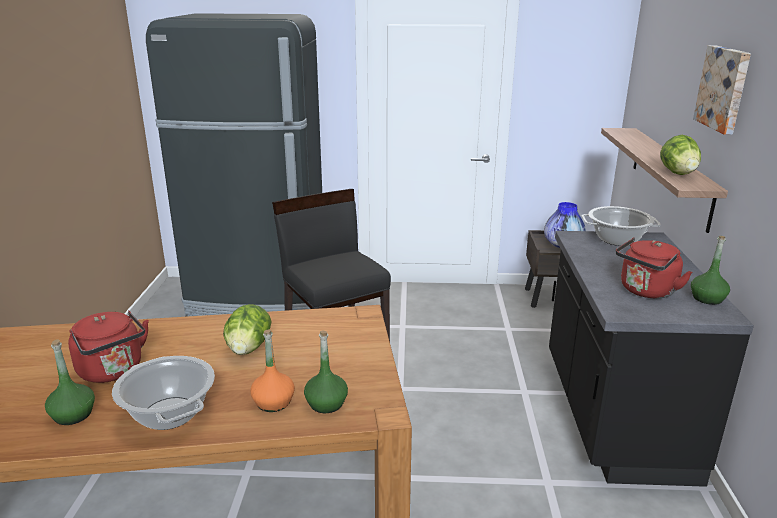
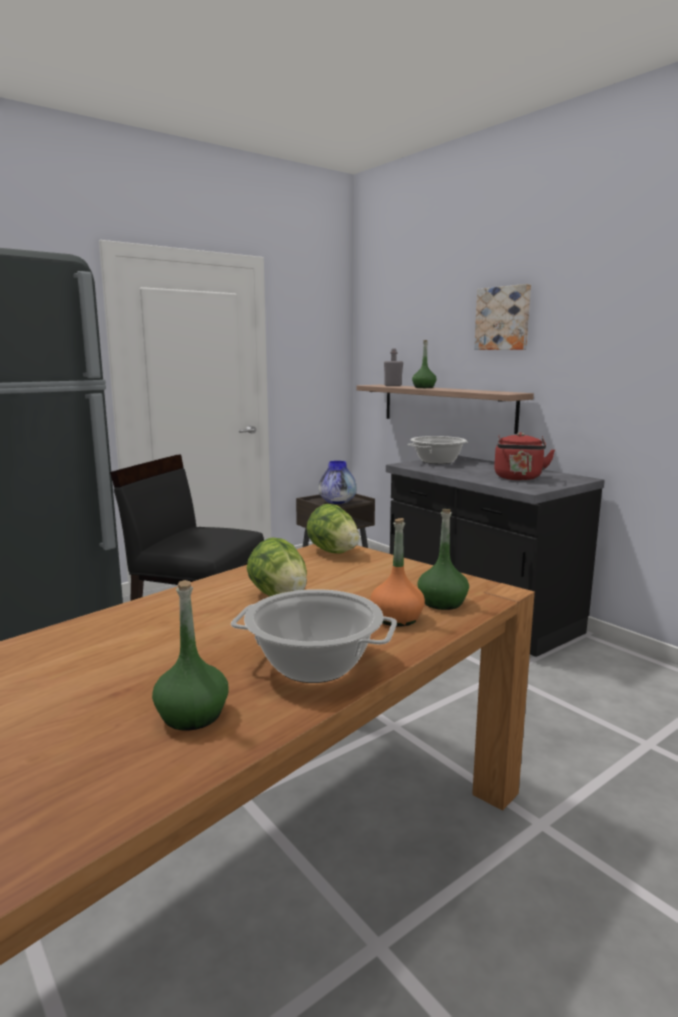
camera: 40 degrees left, 10 degrees down
red kettle [68,311,149,383] -> none
lettuce [660,135,701,175] -> lettuce moved to [306,504,360,553]
green bottle [691,236,730,305] -> green bottle moved to [412,340,437,388]
none -> grey bottle [384,348,403,386]

